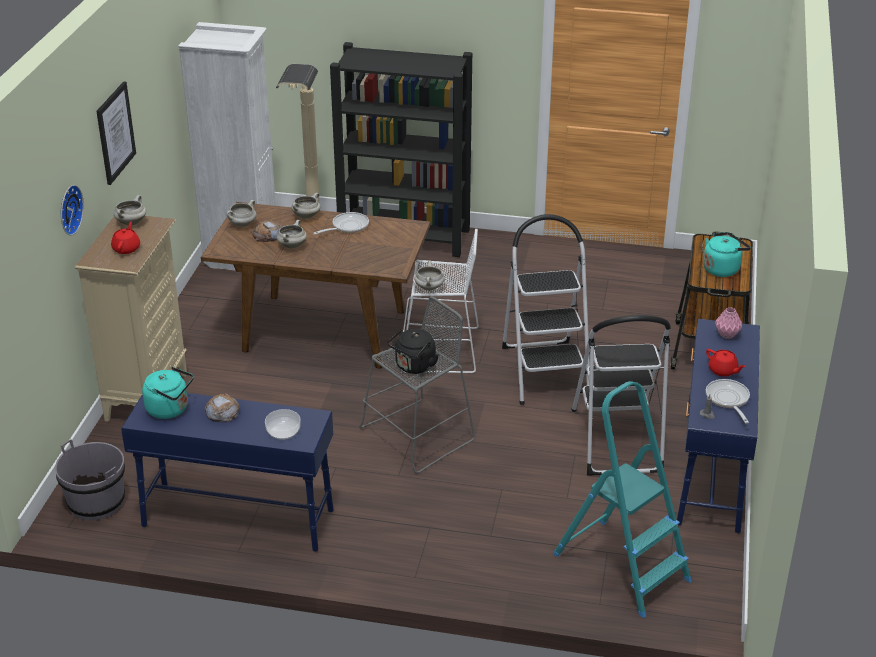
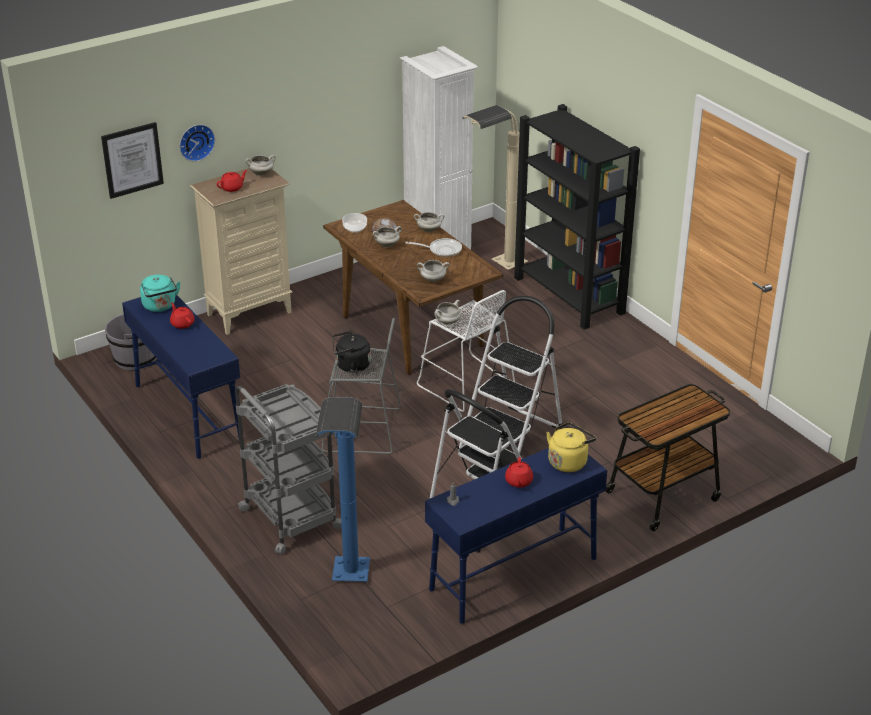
camera: 45 degrees right, 0 degrees up
picture [96,81,136,185] -> picture moved to [101,122,164,199]
bread [205,393,239,422] -> red teapot [170,303,195,329]
white cooking pot [227,200,257,227] -> white cooking pot moved to [417,260,449,282]
bowl [265,409,301,440] -> bowl moved to [342,213,367,233]
turquoise step ladder [553,381,692,618] -> blue floor lamp [316,397,370,582]
turquoise kettle [703,232,751,277] -> none
frying pan [706,379,750,424] -> none
pink vase [715,307,742,339] -> yellow kettle [546,422,596,472]
none -> grey cart [235,384,342,555]

